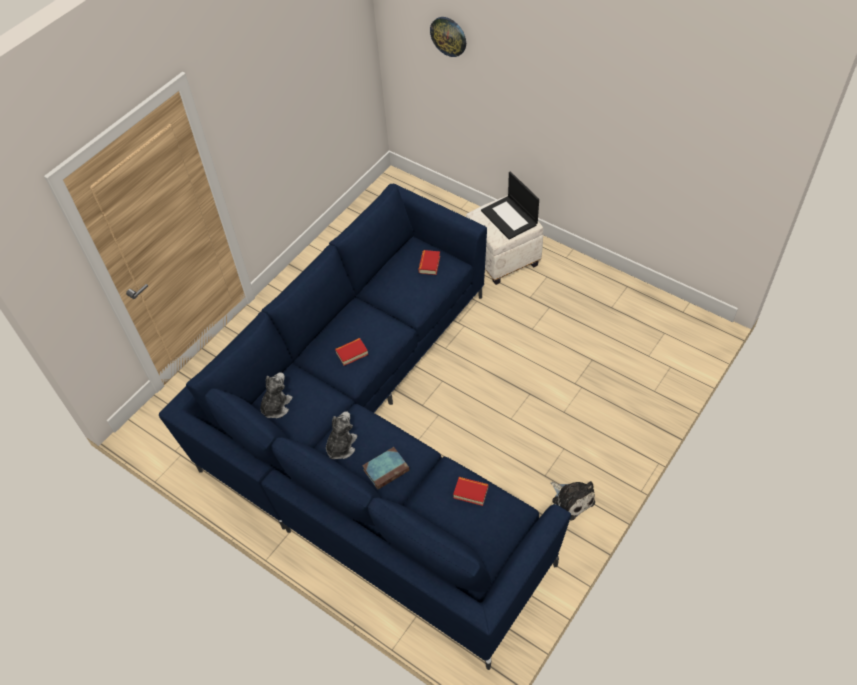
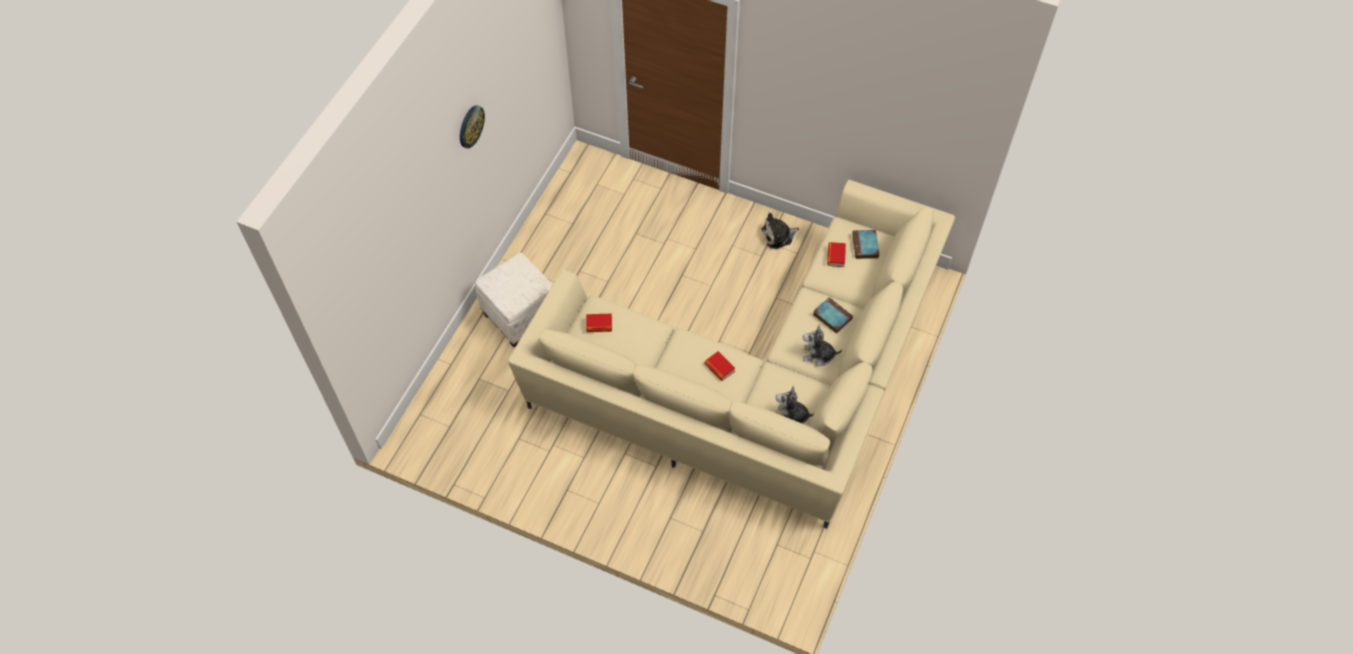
camera: 105 degrees left, 5 degrees up
blue sofa [159,184,571,670] -> beige sofa [508,180,955,529]
wall clock [430,17,466,57] -> wall clock moved to [460,105,485,148]
laptop [481,171,539,240] -> none
plush toy [551,481,595,521] -> plush toy turned 150 degrees counterclockwise [761,213,799,249]
none -> book [852,230,880,259]

